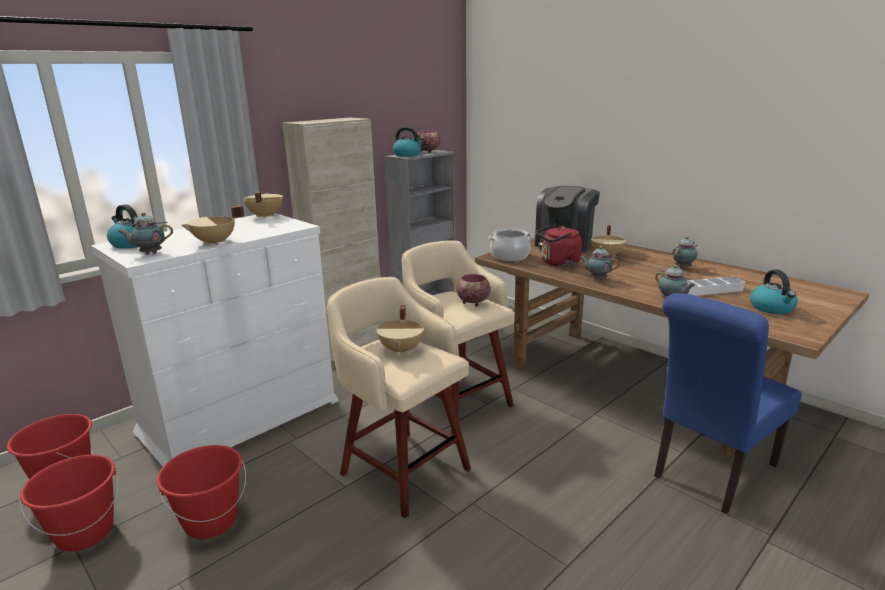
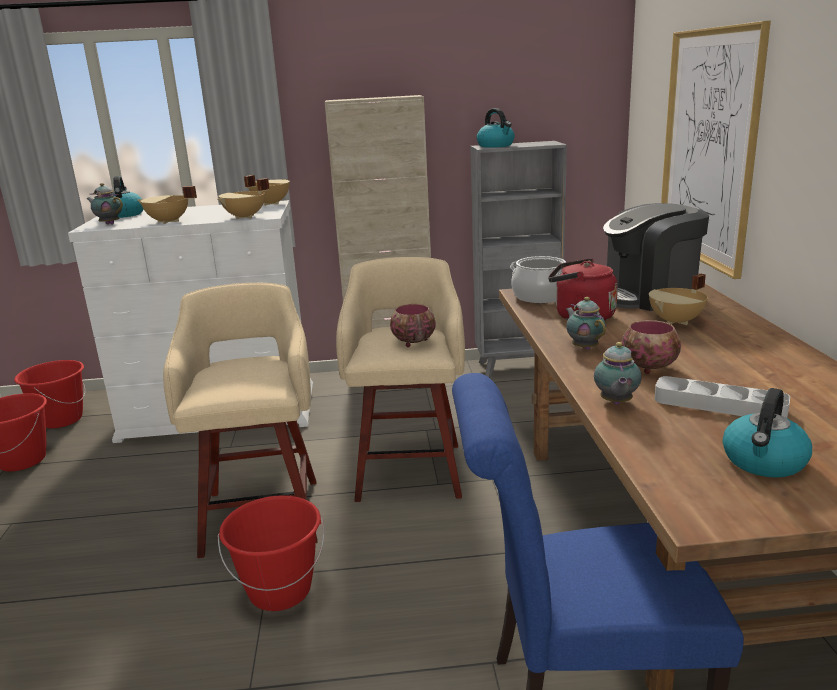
camera: 40 degrees right, 0 degrees up
red bucket [156,445,246,539] -> red bucket moved to [218,495,324,611]
beige cooking pot [376,305,424,355] -> beige cooking pot moved to [217,178,270,219]
bowl [417,131,441,153] -> bowl moved to [622,320,681,374]
teapot [672,236,697,269] -> none
none -> picture [661,21,771,279]

